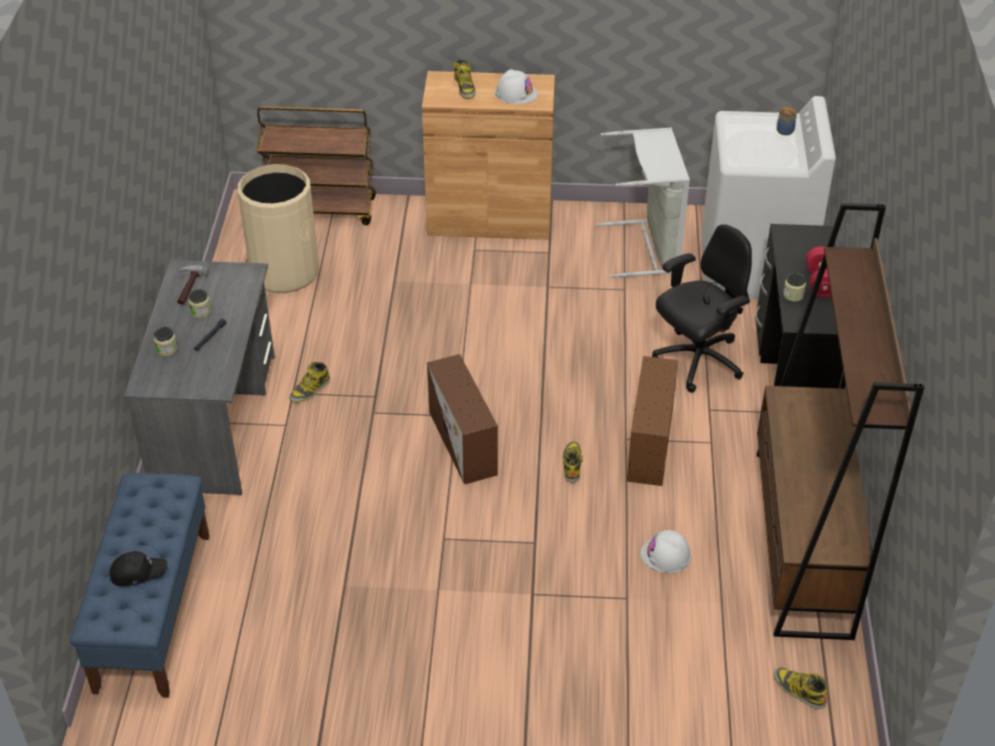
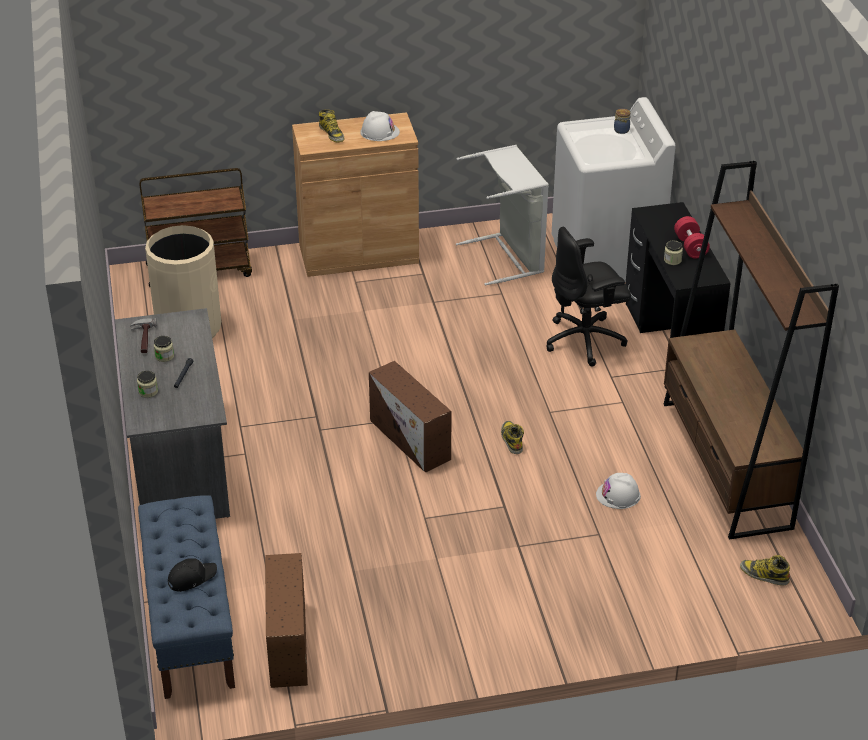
camera: 15 degrees left, 5 degrees down
boot [289,362,330,403] -> none
brown storage box [627,356,678,486] -> brown storage box moved to [265,553,308,688]
black office chair [652,224,752,393] -> black office chair turned 150 degrees counterclockwise [546,227,631,367]

